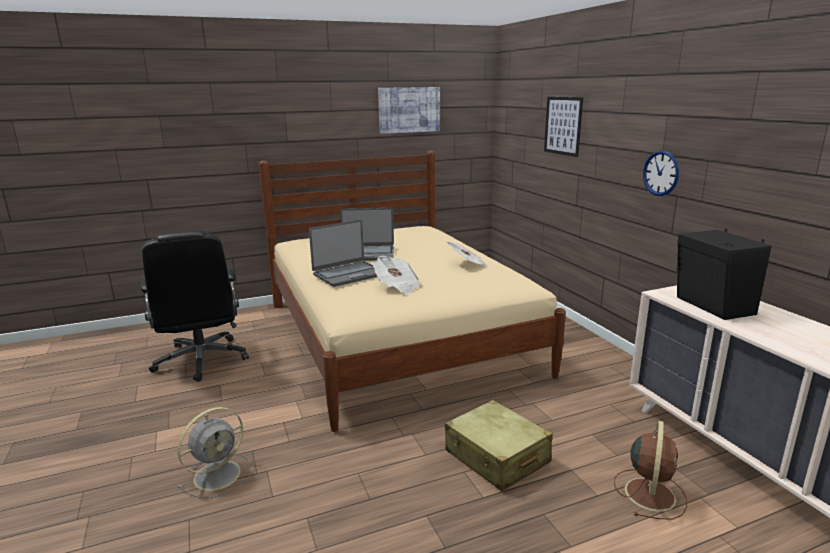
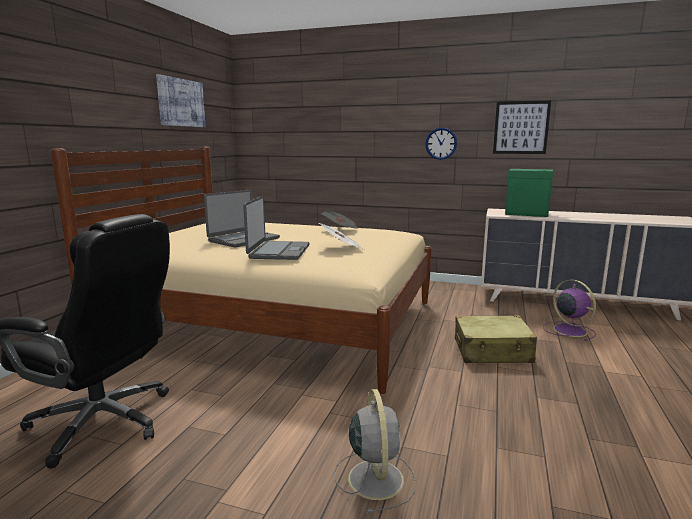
camera: 50 degrees left, 5 degrees down
picture [544,97,583,157] -> picture moved to [493,101,551,154]
brown fan [614,421,687,519] -> purple fan [543,280,596,341]
black speaker [677,229,771,320] -> green speaker [505,167,553,217]

